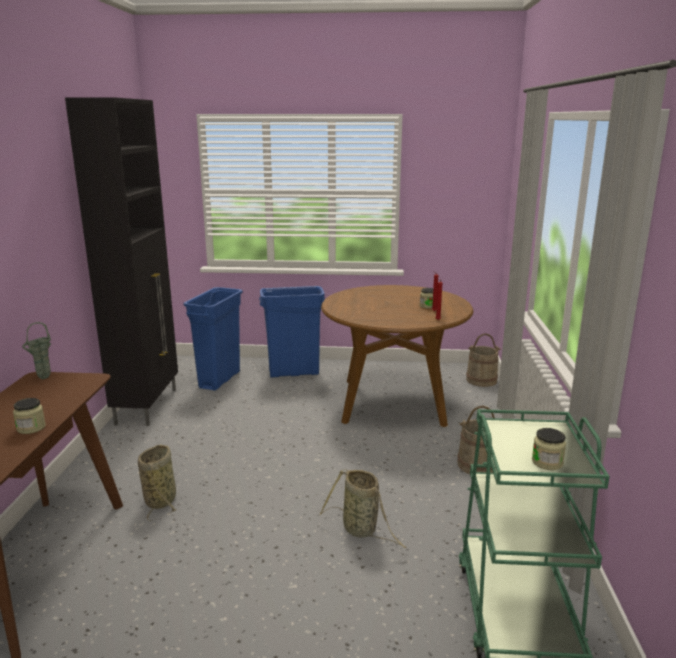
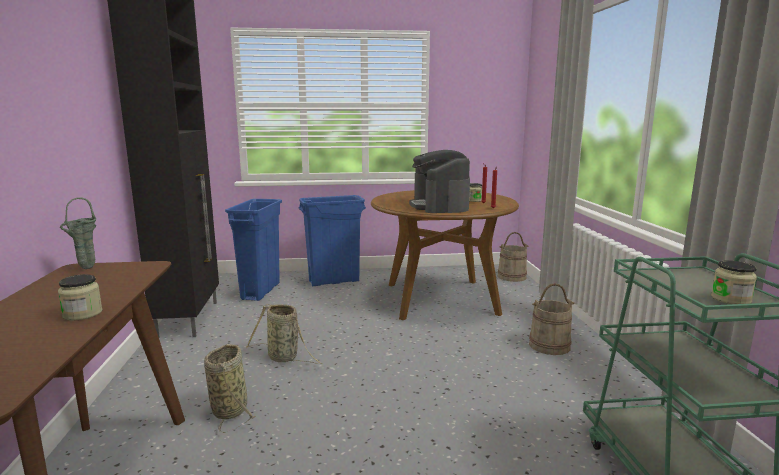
camera: 10 degrees left, 5 degrees down
basket [320,469,407,548] -> basket moved to [246,304,323,364]
none -> coffee machine [409,150,470,213]

